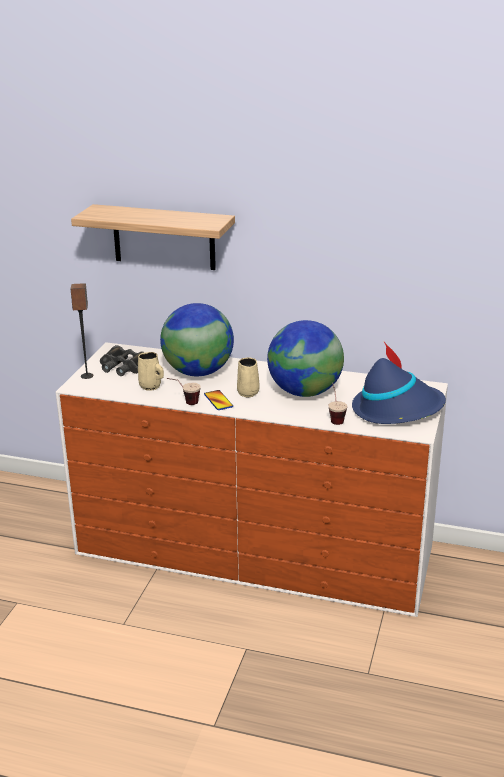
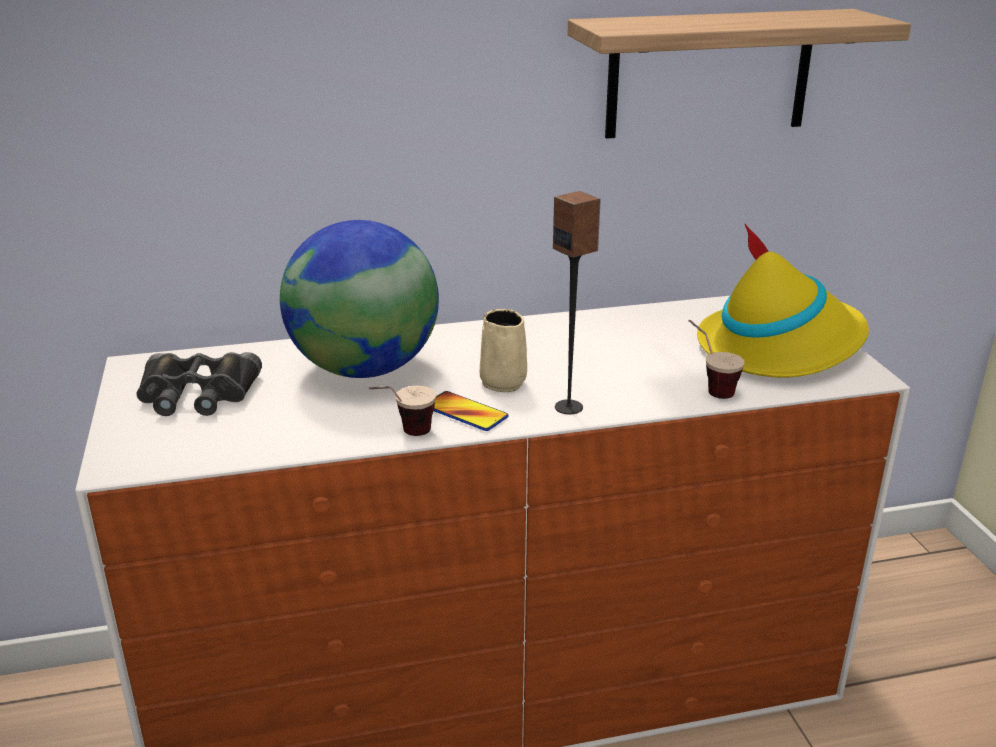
camera: 30 degrees left, 0 degrees up
shelf [71,204,235,270] -> shelf moved to [568,9,911,139]
speaker [71,283,93,379] -> speaker moved to [553,191,601,414]
beige mug [138,352,164,391] -> none
globe [267,320,344,397] -> none
blue hat [352,342,446,424] -> yellow hat [697,224,869,378]

